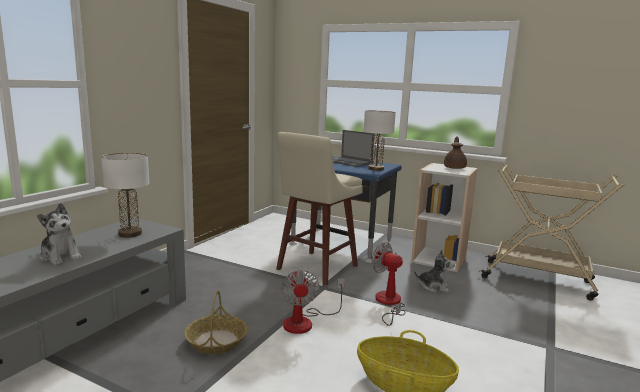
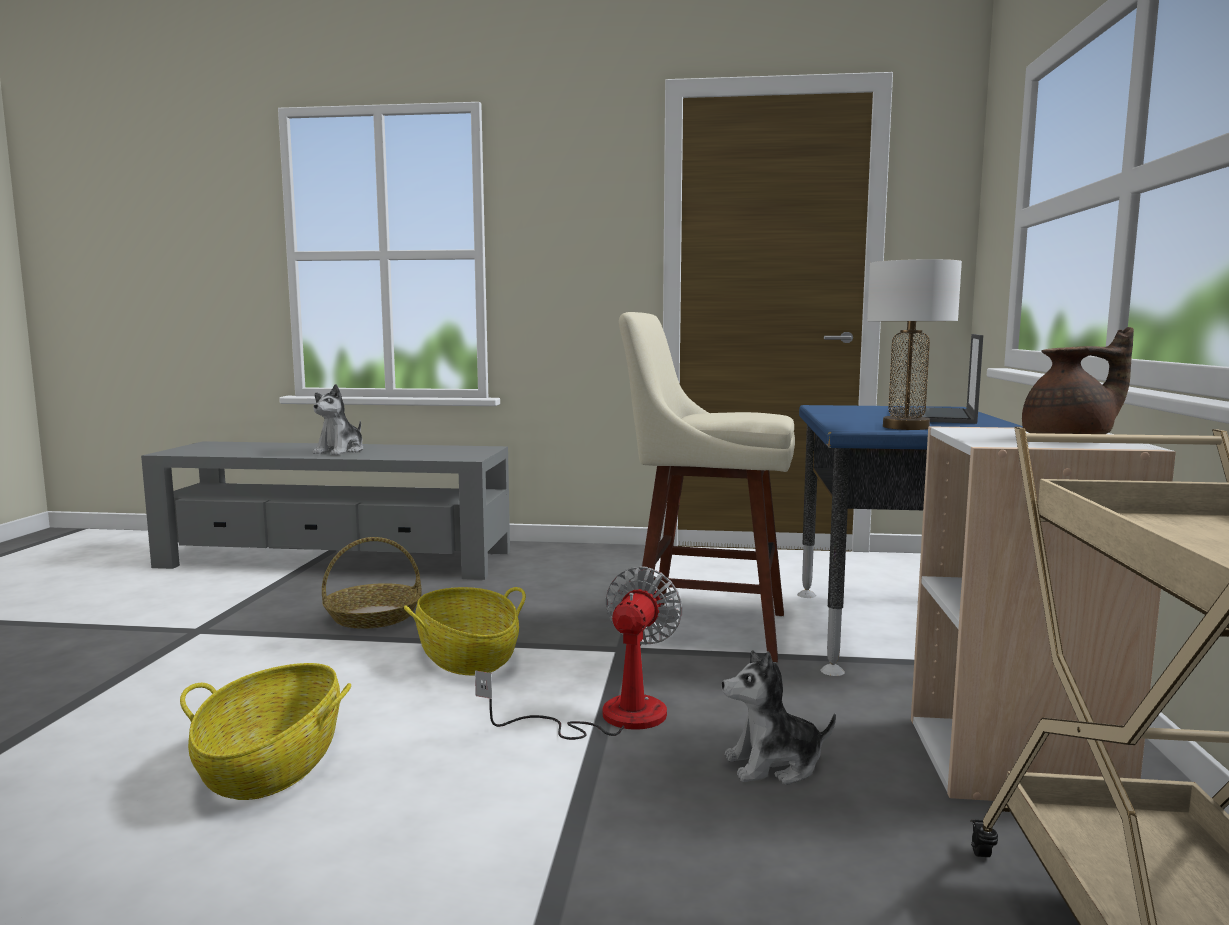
camera: 70 degrees right, 5 degrees down
table lamp [101,153,149,238] -> none
fan [281,270,345,334] -> basket [404,587,526,675]
plush toy [414,250,455,293] -> plush toy turned 90 degrees clockwise [722,650,836,785]

